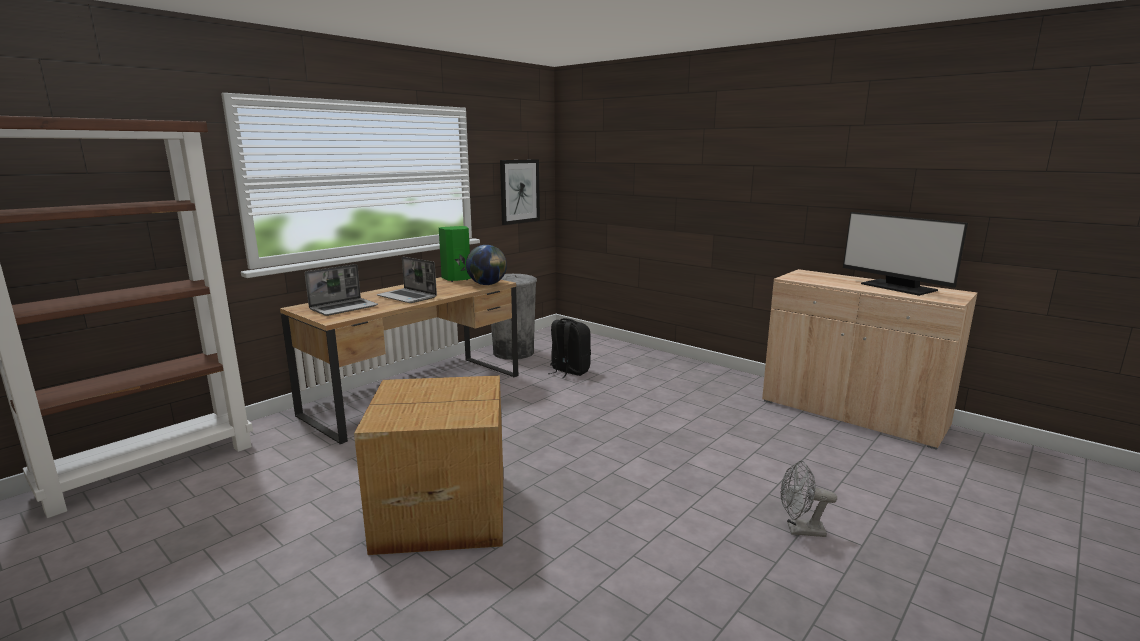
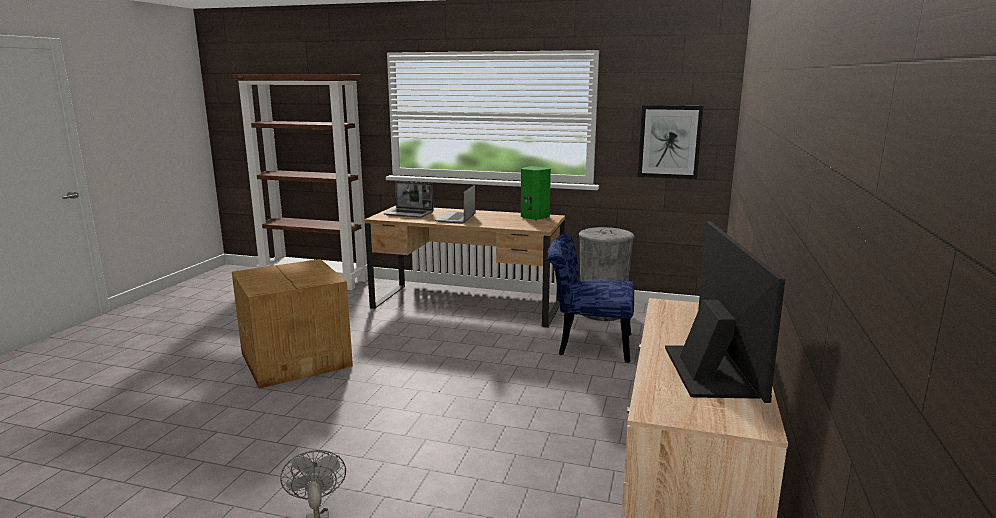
camera: 65 degrees right, 0 degrees up
globe [466,245,507,285] -> none
black backpack [548,318,591,378] -> blue chair [548,234,634,363]
monitor [843,212,968,296] -> monitor turned 150 degrees clockwise [665,221,785,403]

